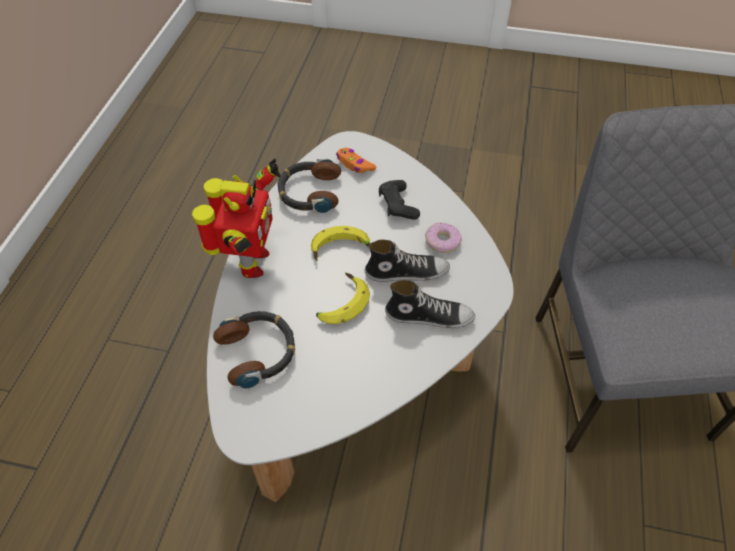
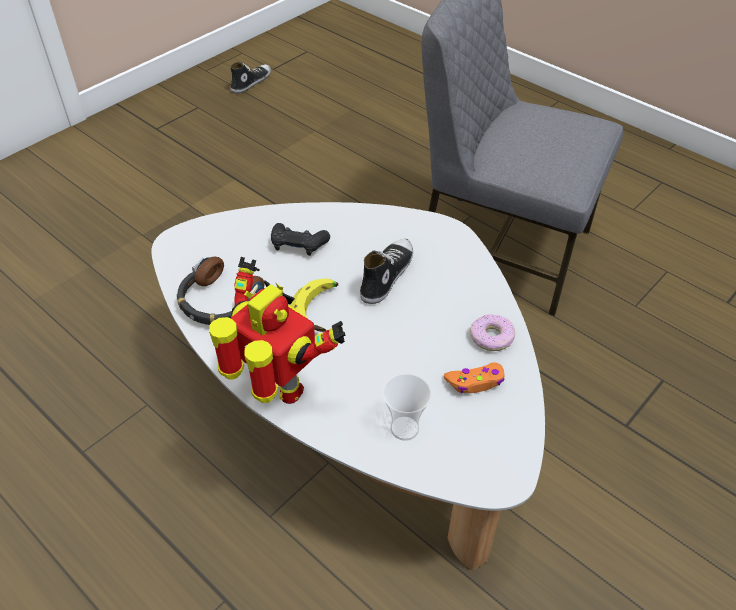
camera: 60 degrees left, 5 degrees down
headphones [213,311,295,388] -> cup [383,374,432,441]
banana [316,272,370,324] -> none
orange game controller [336,148,377,173] -> orange game controller moved to [444,362,504,393]
shoe [385,280,475,328] -> shoe moved to [230,62,271,93]
donut [425,223,462,253] -> donut moved to [470,314,515,351]

